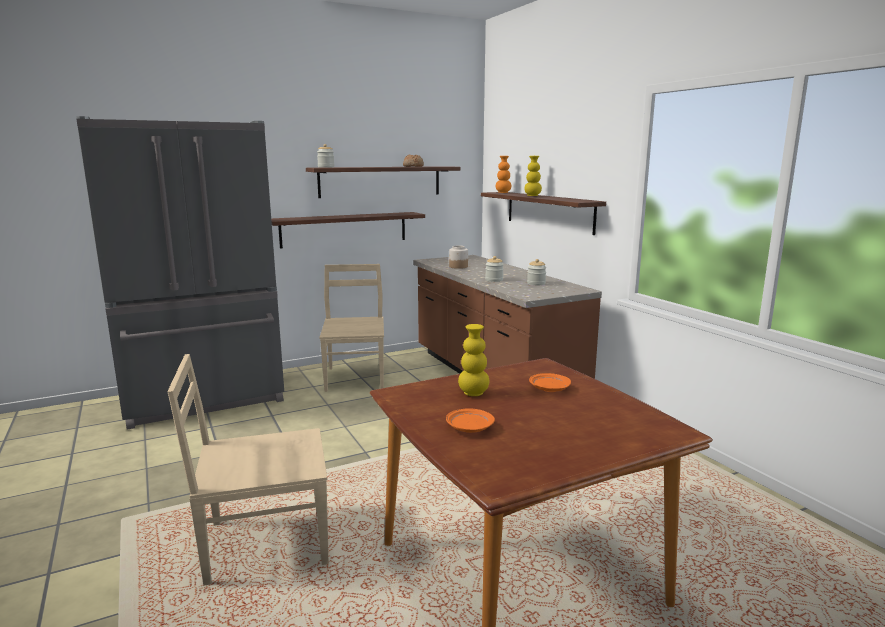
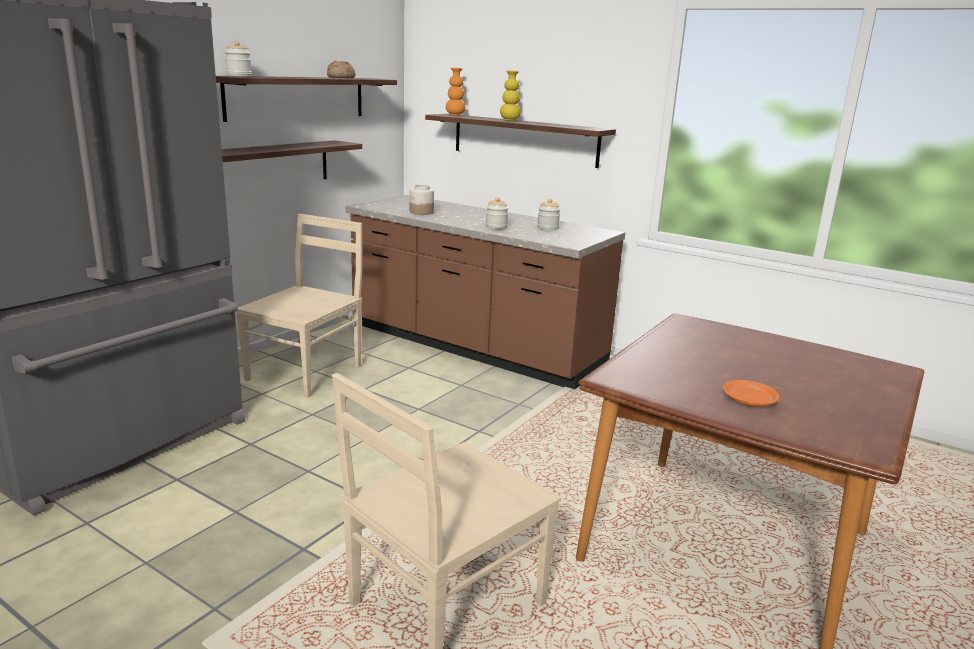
camera: 30 degrees left, 5 degrees up
beige chair [319,264,384,392] -> beige chair turned 60 degrees clockwise [236,214,363,398]
yellow vase [458,324,489,396] -> none
orange plate [529,373,571,392] -> none

